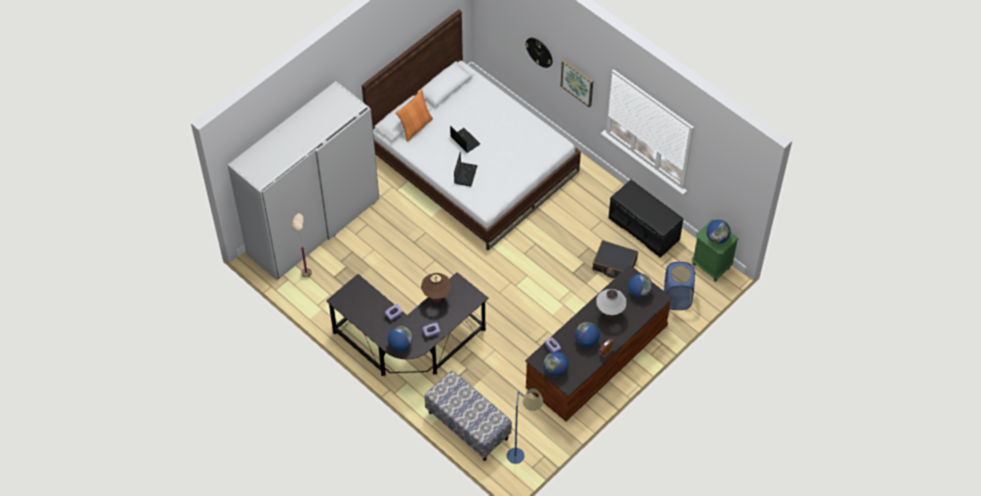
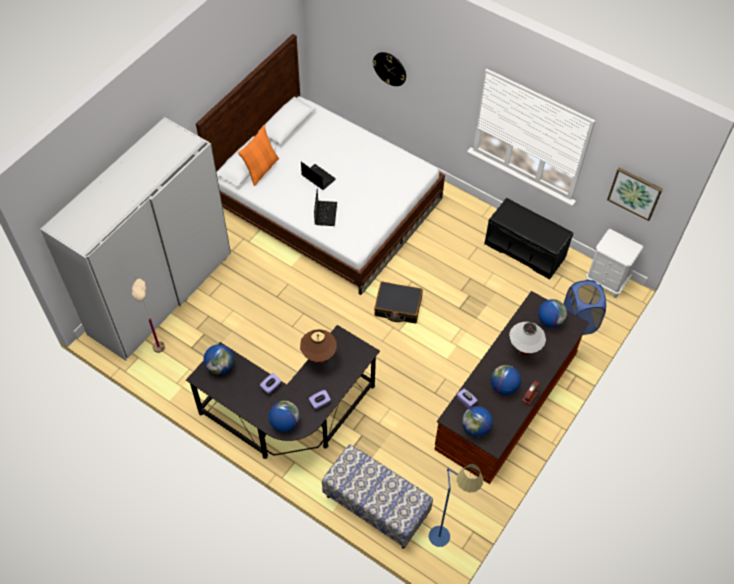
camera: 10 degrees left, 0 degrees up
picture [561,60,593,108] -> picture moved to [607,167,663,221]
black suitcase [593,240,638,278] -> black suitcase moved to [374,281,423,324]
green nightstand [692,219,739,282] -> white nightstand [586,229,643,298]
globe [706,220,731,244] -> globe moved to [203,344,234,375]

